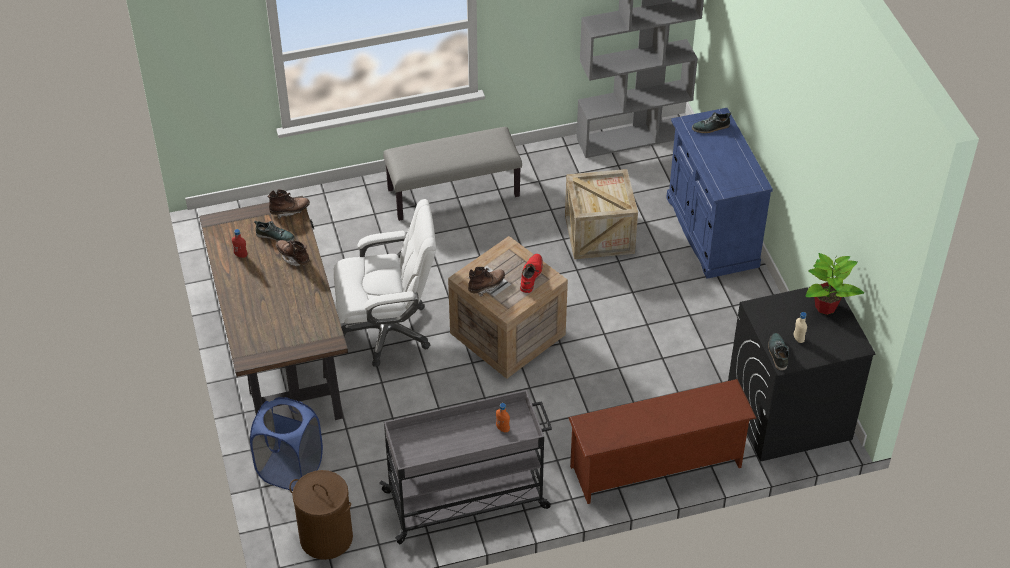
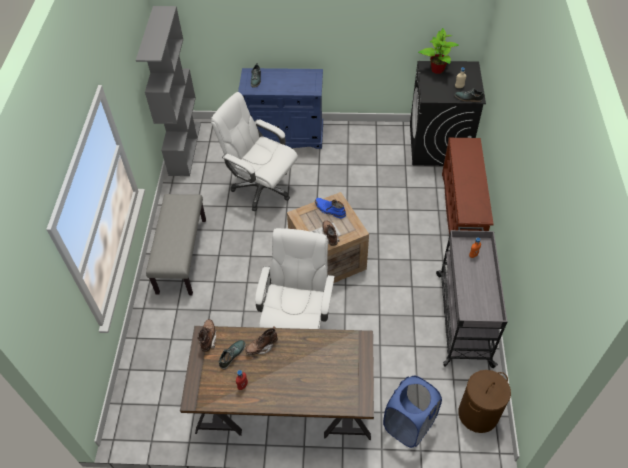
camera: 70 degrees left, 5 degrees up
red boot [520,254,543,293] -> blue boot [315,198,346,218]
crate [565,169,638,259] -> white office chair [211,92,298,211]

